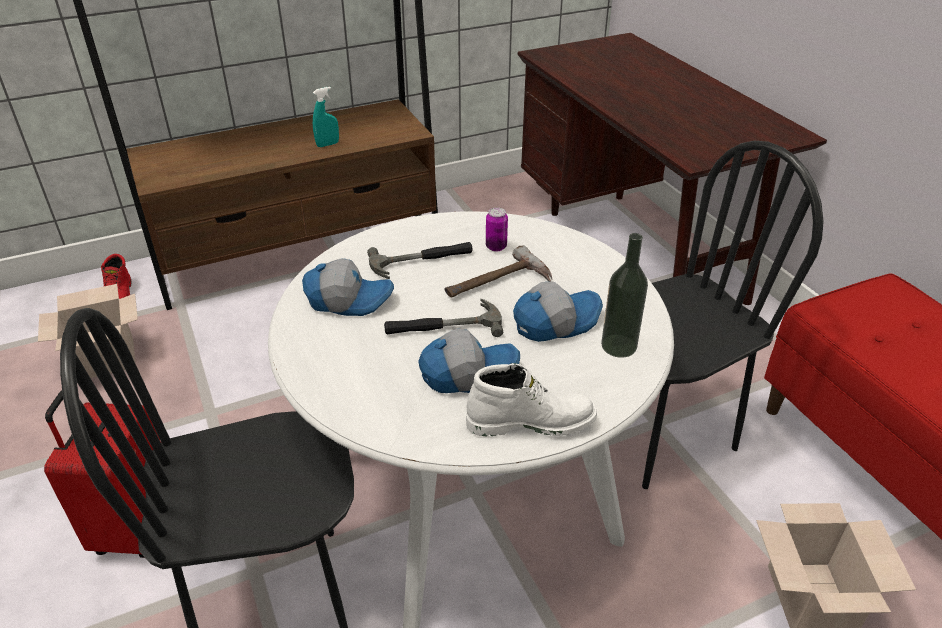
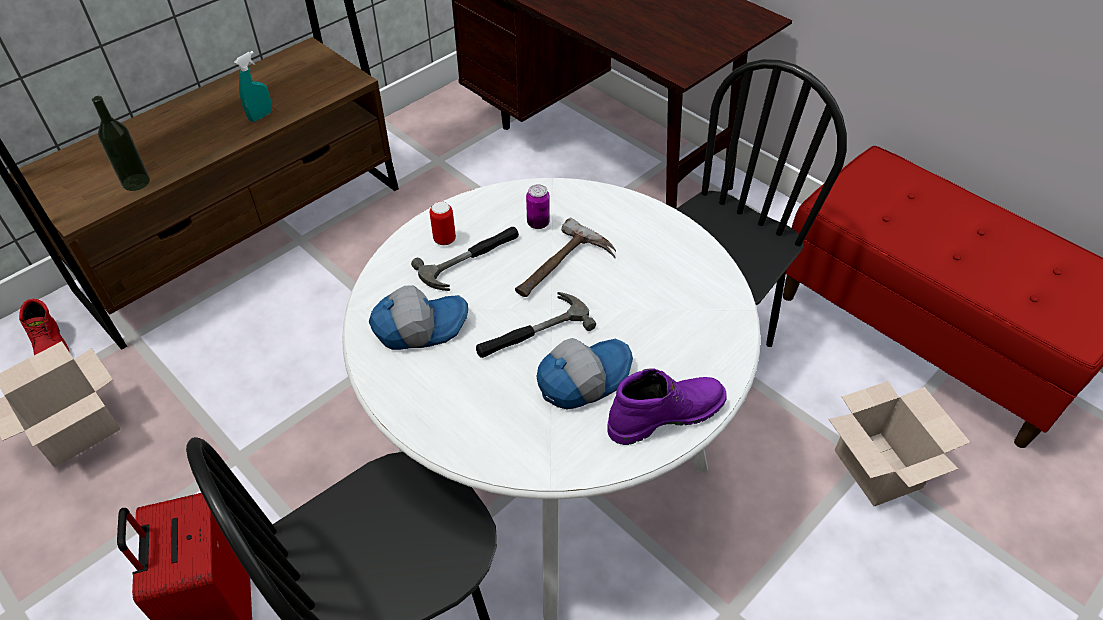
camera: 20 degrees left, 10 degrees up
white boot [466,363,597,436] -> purple boot [607,369,726,445]
cap [513,282,603,342] -> none
bottle [601,233,648,358] -> bottle moved to [92,96,150,191]
none -> can [430,201,456,245]

